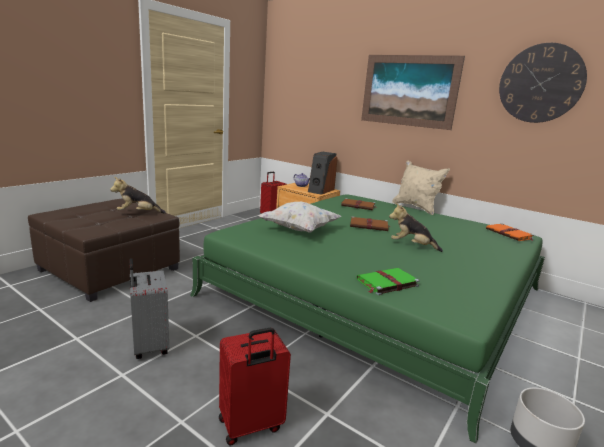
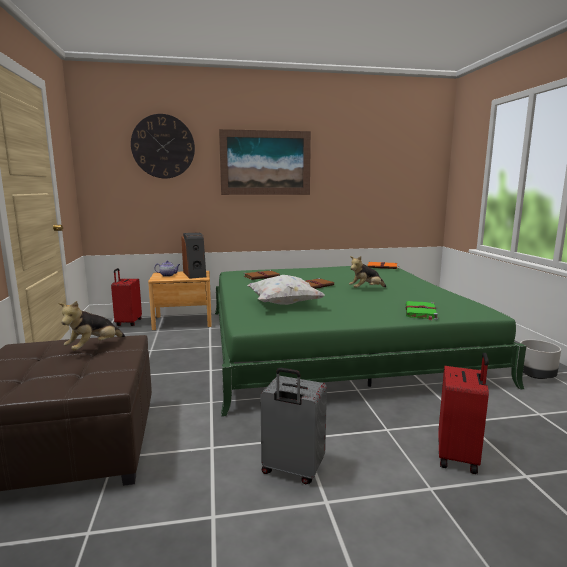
camera: 45 degrees left, 5 degrees down
beige pillow [392,161,450,215] -> none
wall clock [499,43,587,123] -> wall clock moved to [131,114,195,178]

